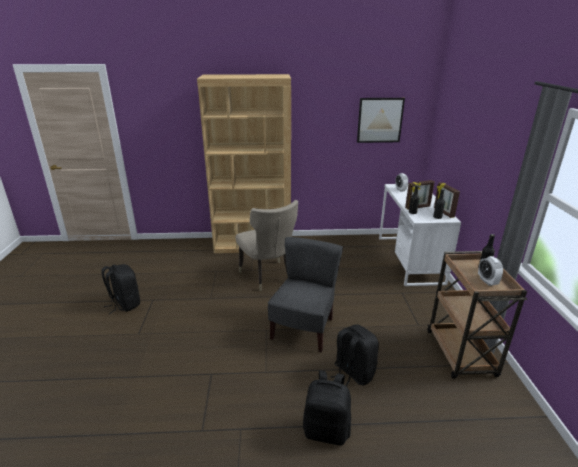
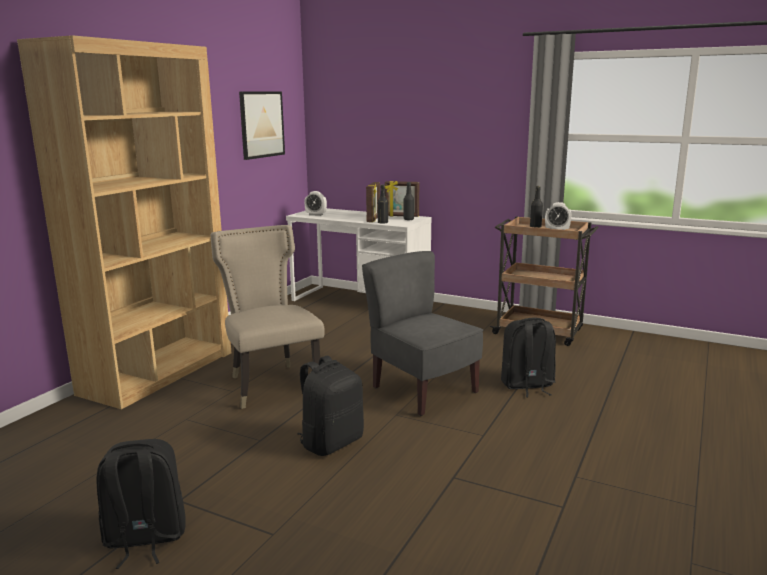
camera: 60 degrees left, 10 degrees down
beige chair [235,200,298,291] -> beige chair turned 120 degrees counterclockwise [211,225,325,409]
black backpack [303,370,351,446] -> black backpack moved to [297,356,364,456]

